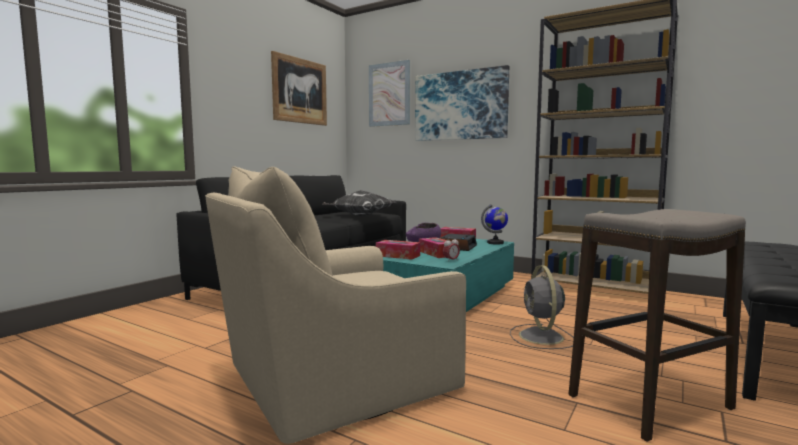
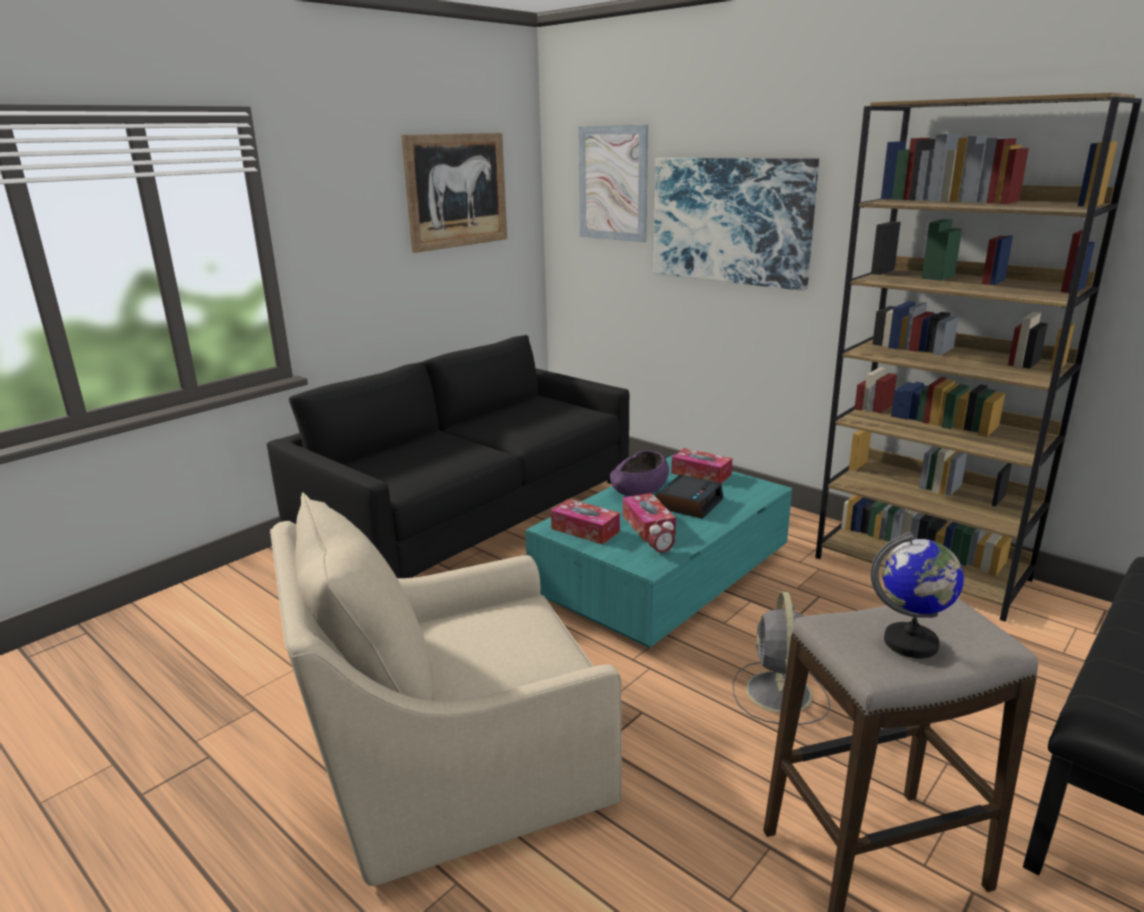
camera: 10 degrees right, 15 degrees up
pillow [323,190,397,216] -> none
globe [481,204,508,245] -> globe moved to [870,532,964,658]

